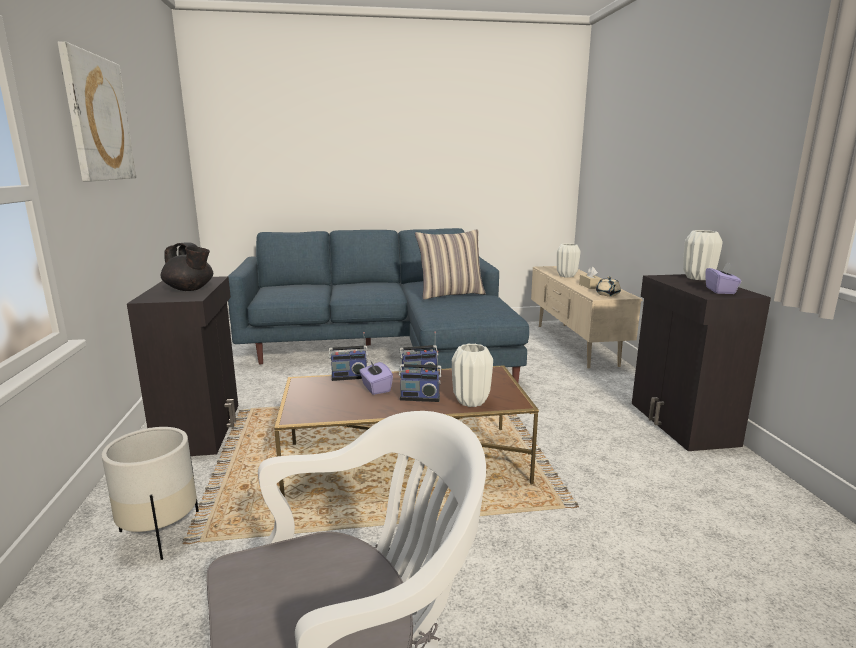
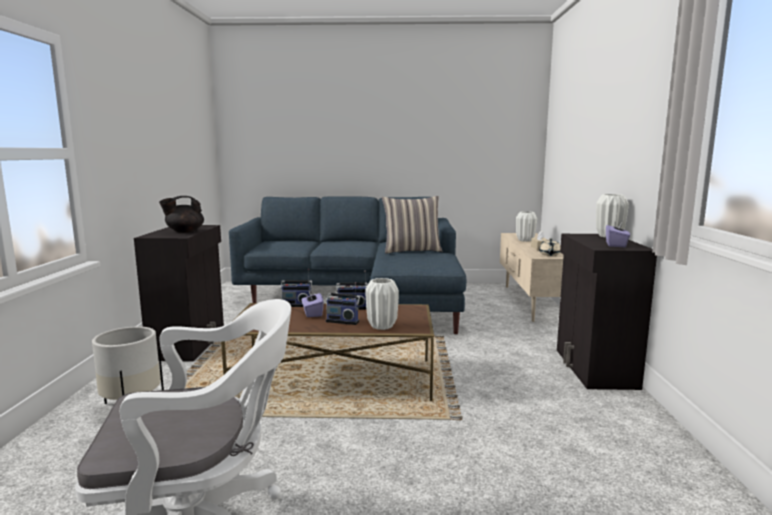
camera: 10 degrees right, 5 degrees down
picture [57,41,136,181] -> none
black teapot [161,242,213,291] -> black teapot turned 105 degrees clockwise [159,196,204,233]

